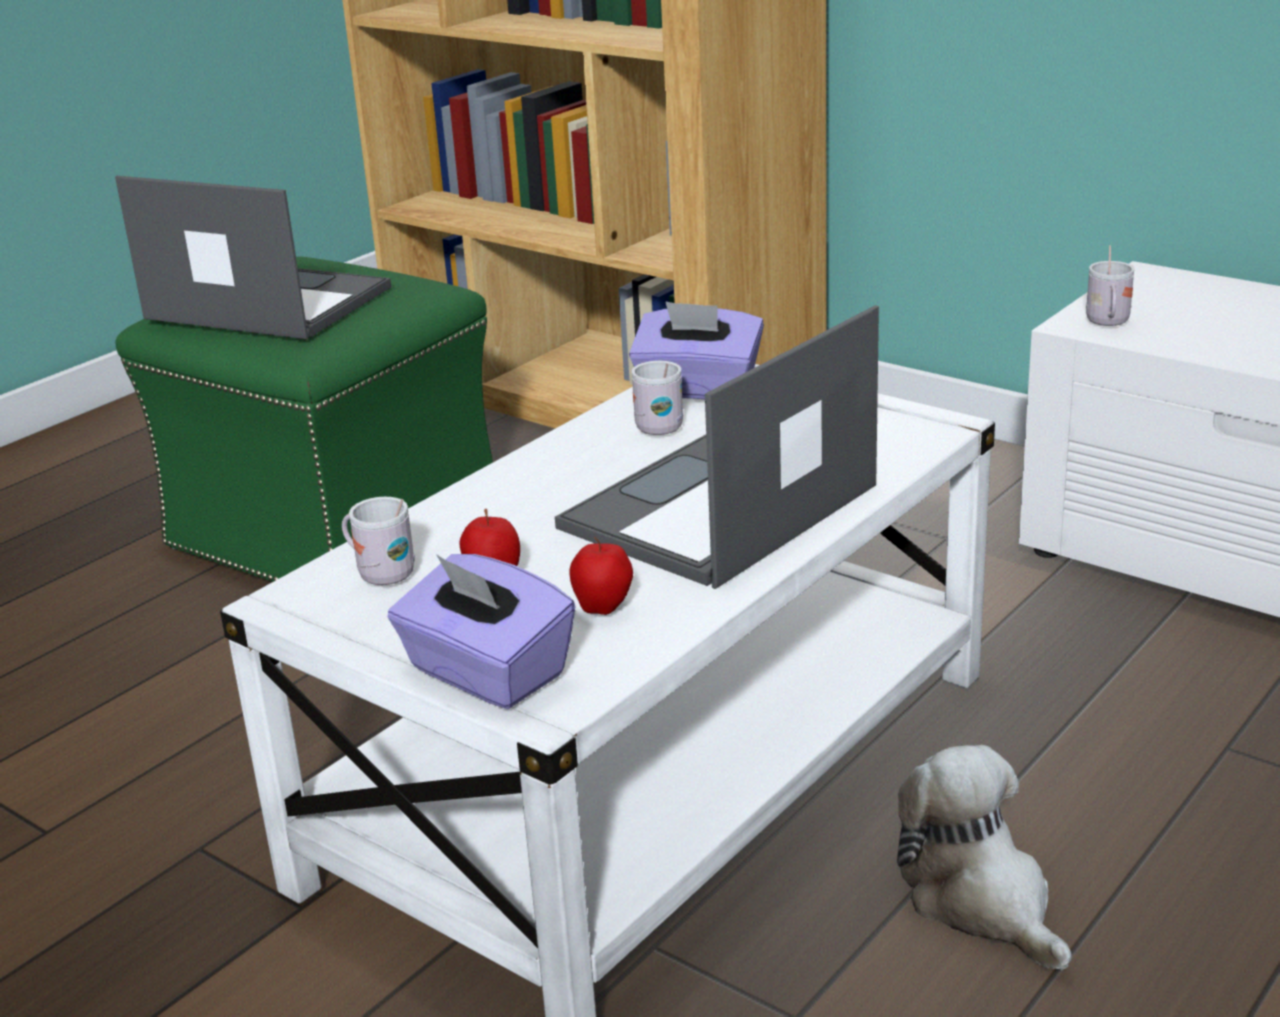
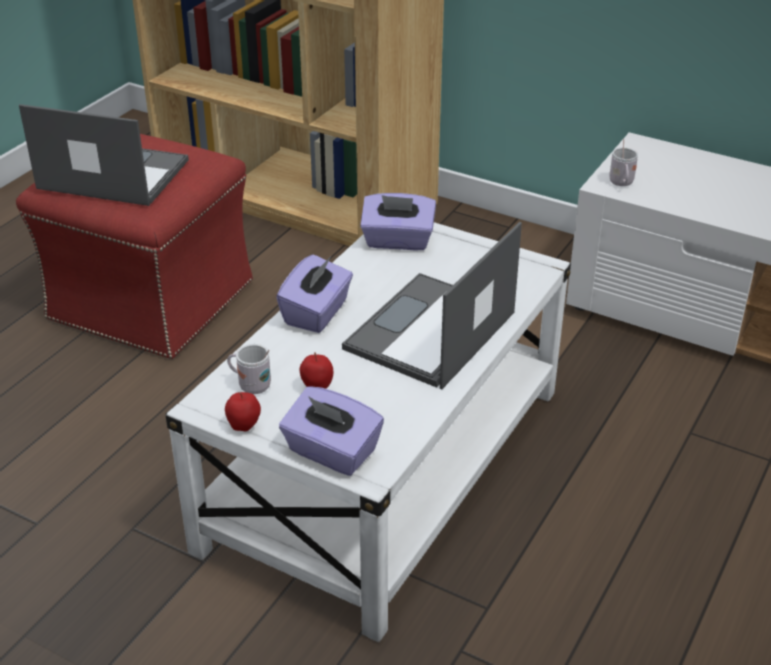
camera: 10 degrees left, 10 degrees up
green ottoman [115,256,493,582] -> red ottoman [16,134,253,359]
apple [569,537,633,615] -> apple moved to [225,392,261,431]
white mug [632,361,683,435] -> none
plush toy [897,745,1072,971] -> none
none -> purple tissue box [276,254,353,333]

